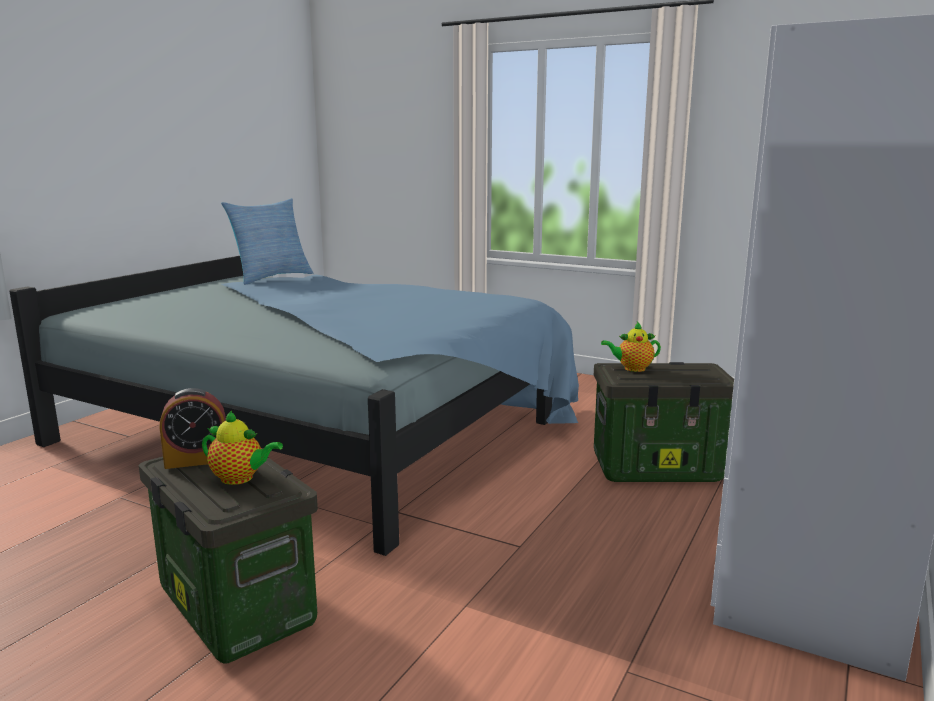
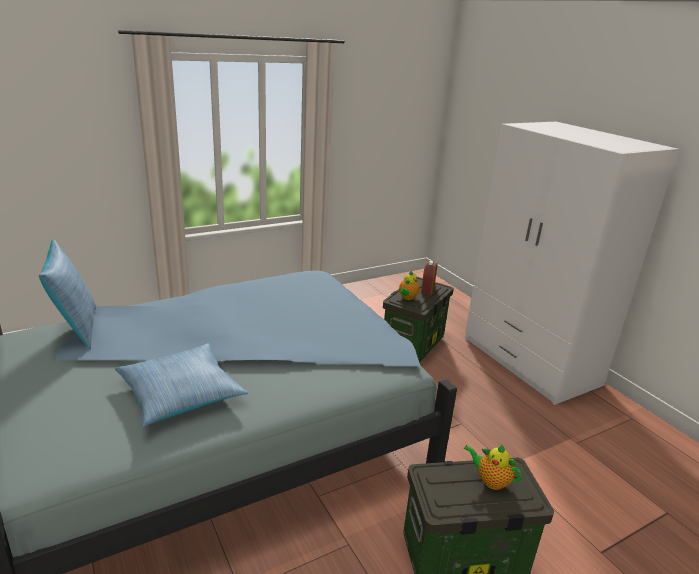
camera: 60 degrees left, 10 degrees up
alarm clock [160,388,226,469] -> alarm clock moved to [421,260,437,296]
teapot [202,411,283,485] -> teapot turned 105 degrees counterclockwise [464,444,522,490]
none -> pillow [115,343,248,427]

